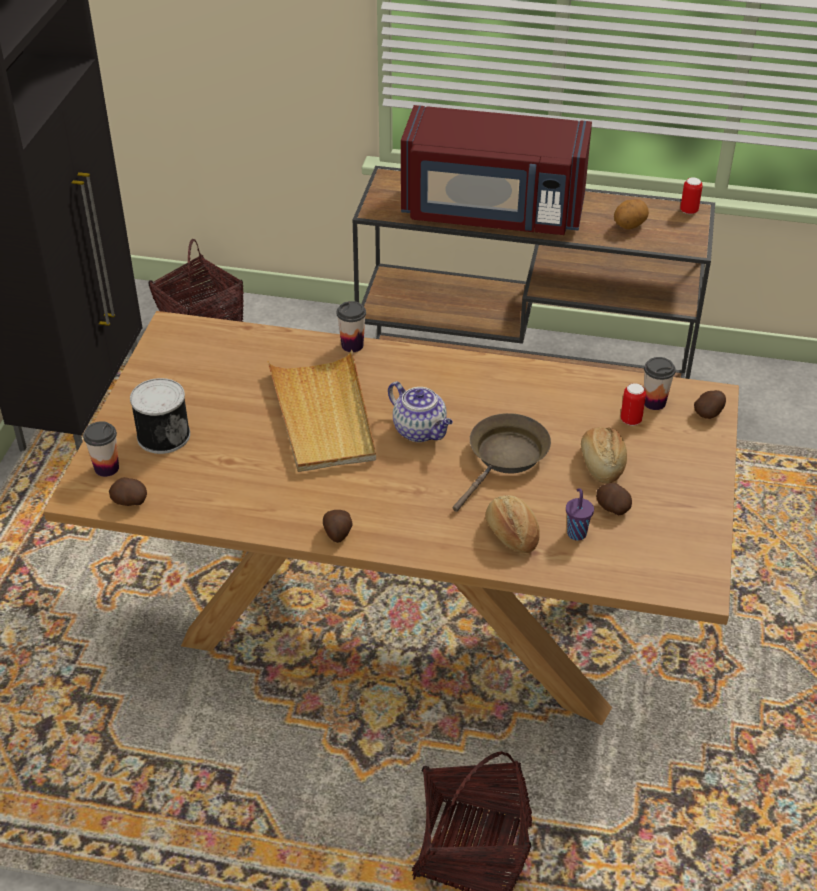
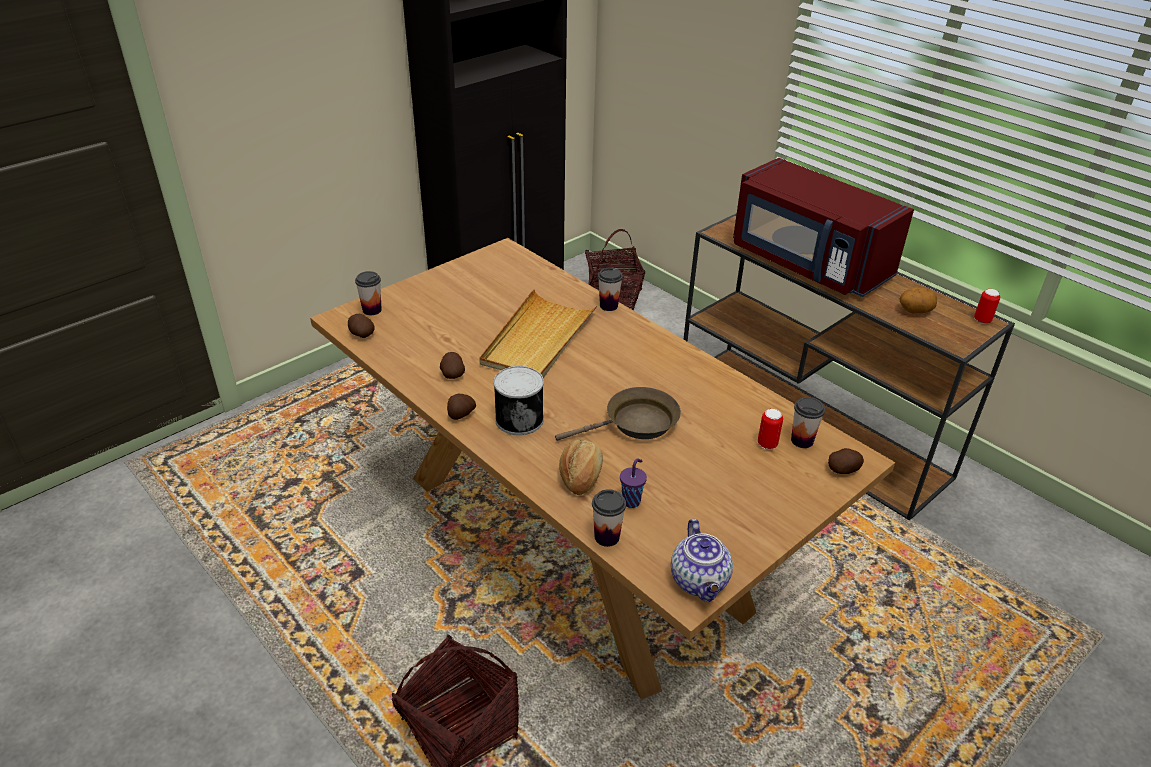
camera: 35 degrees right, 5 degrees down
can [130,378,190,454] -> can moved to [493,366,544,435]
teapot [388,381,453,442] -> teapot moved to [671,519,733,602]
bread [581,427,627,484] -> none
potato [596,483,632,515] -> potato moved to [440,352,465,379]
none -> cup [592,489,626,547]

